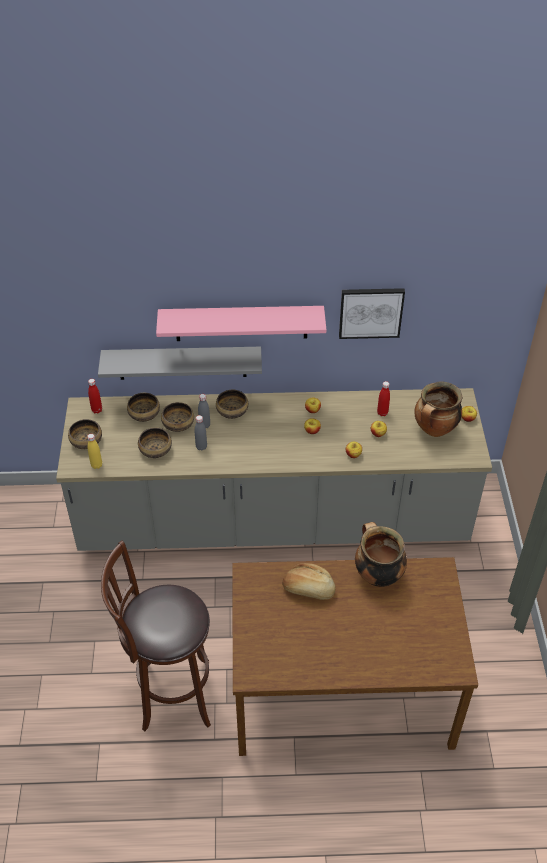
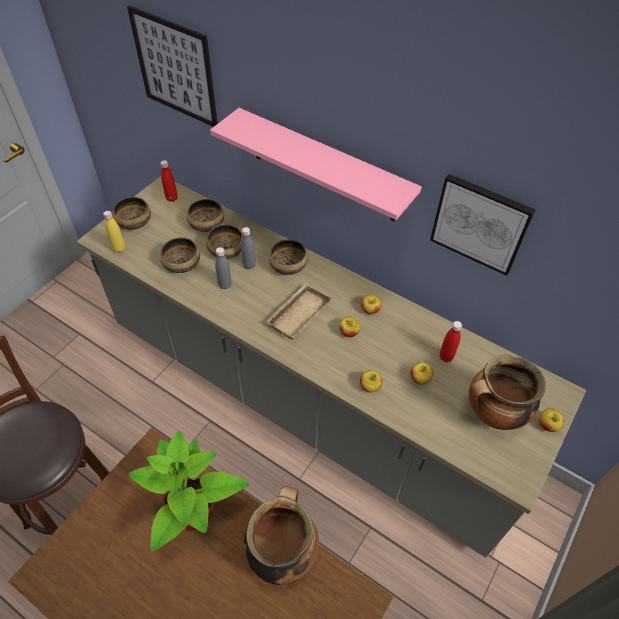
camera: 35 degrees right, 5 degrees up
grey shelf [98,347,262,380] -> none
bread [282,563,336,600] -> potted plant [128,430,249,551]
none -> picture [127,5,218,127]
none -> beige tray [266,283,332,340]

